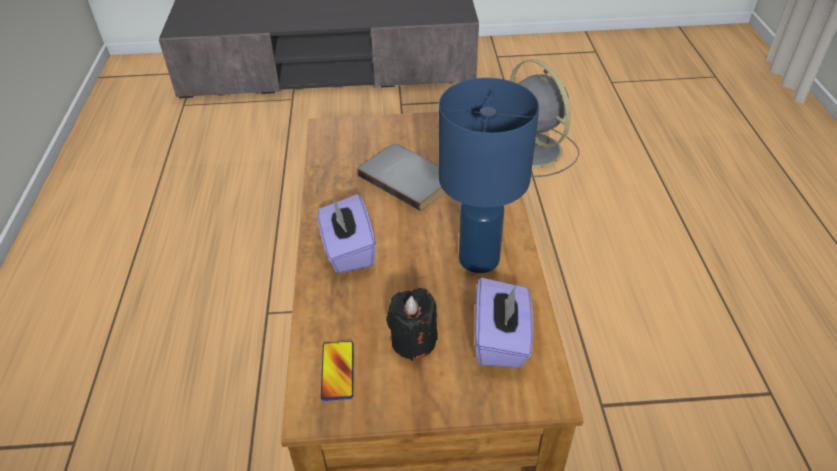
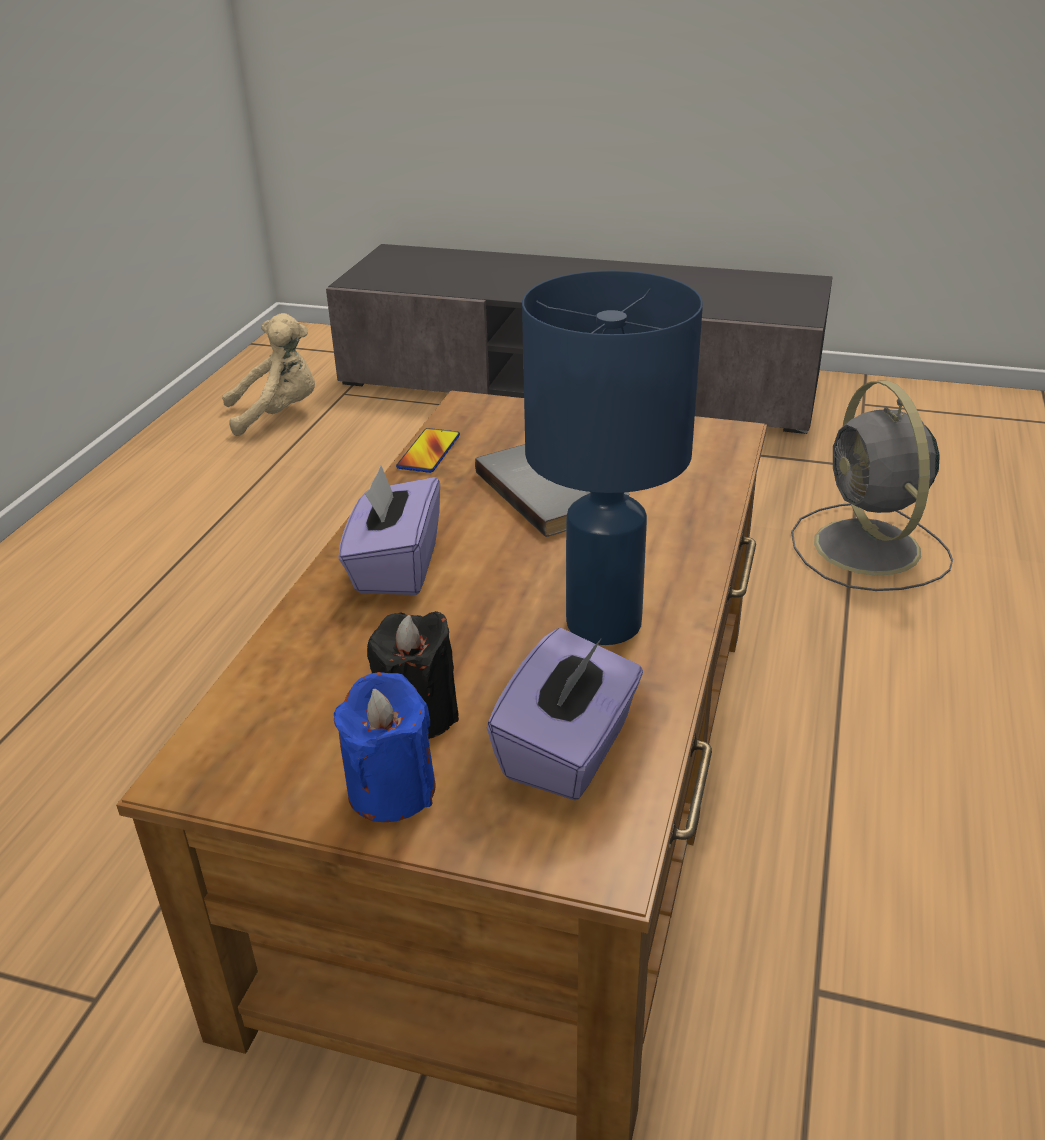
camera: 20 degrees right, 10 degrees down
phone [321,341,354,401] -> phone moved to [396,428,460,473]
none -> beige plush toy [222,313,315,436]
none -> blue candle [334,672,435,822]

